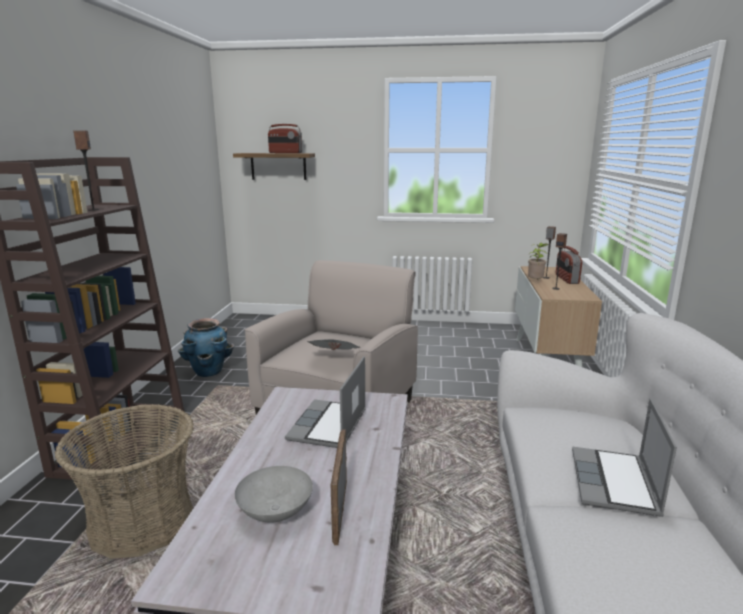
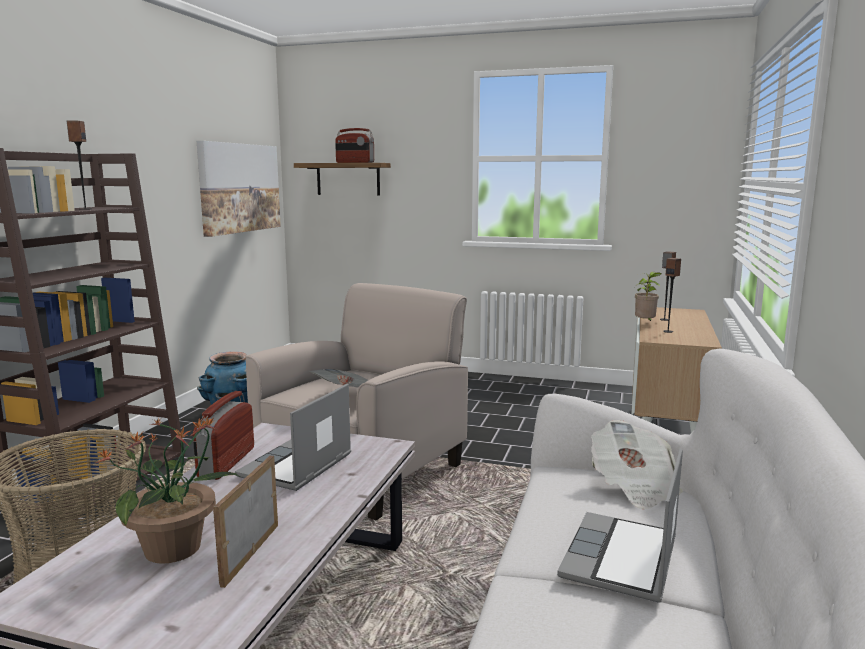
camera: 10 degrees right, 5 degrees down
grey bowl [235,466,313,523] -> potted plant [94,417,239,564]
radio [556,246,582,284] -> radio moved to [193,391,254,480]
none -> picture [197,141,281,237]
none -> newspaper [591,420,683,509]

